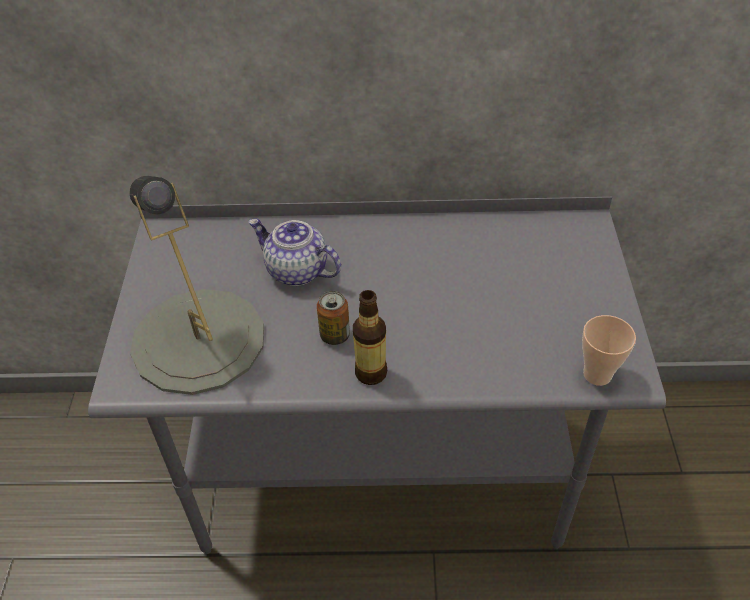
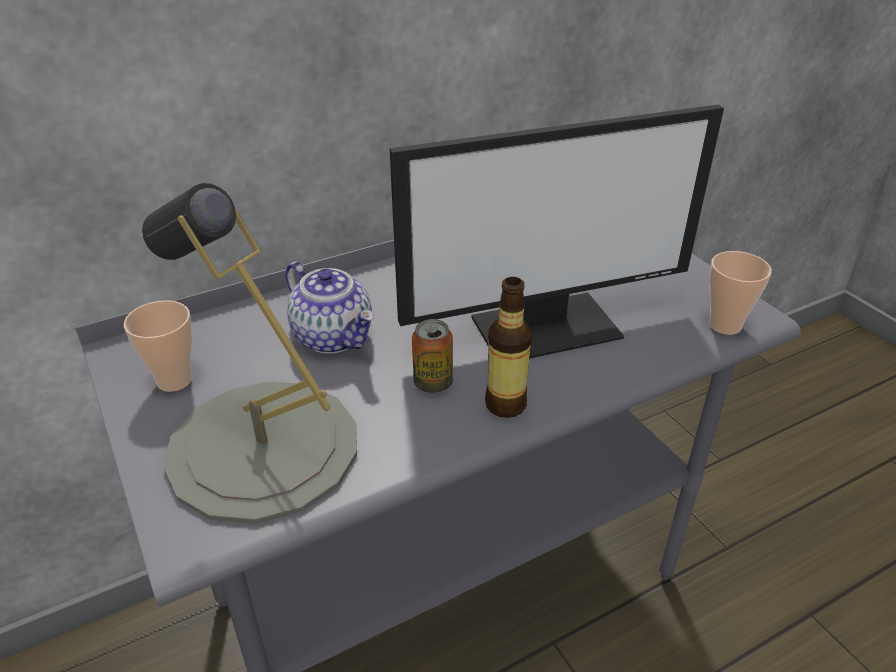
camera: 30 degrees left, 10 degrees down
teapot [248,218,341,286] -> teapot turned 135 degrees counterclockwise [286,261,374,354]
none -> cup [124,300,192,392]
none -> monitor [390,104,724,359]

